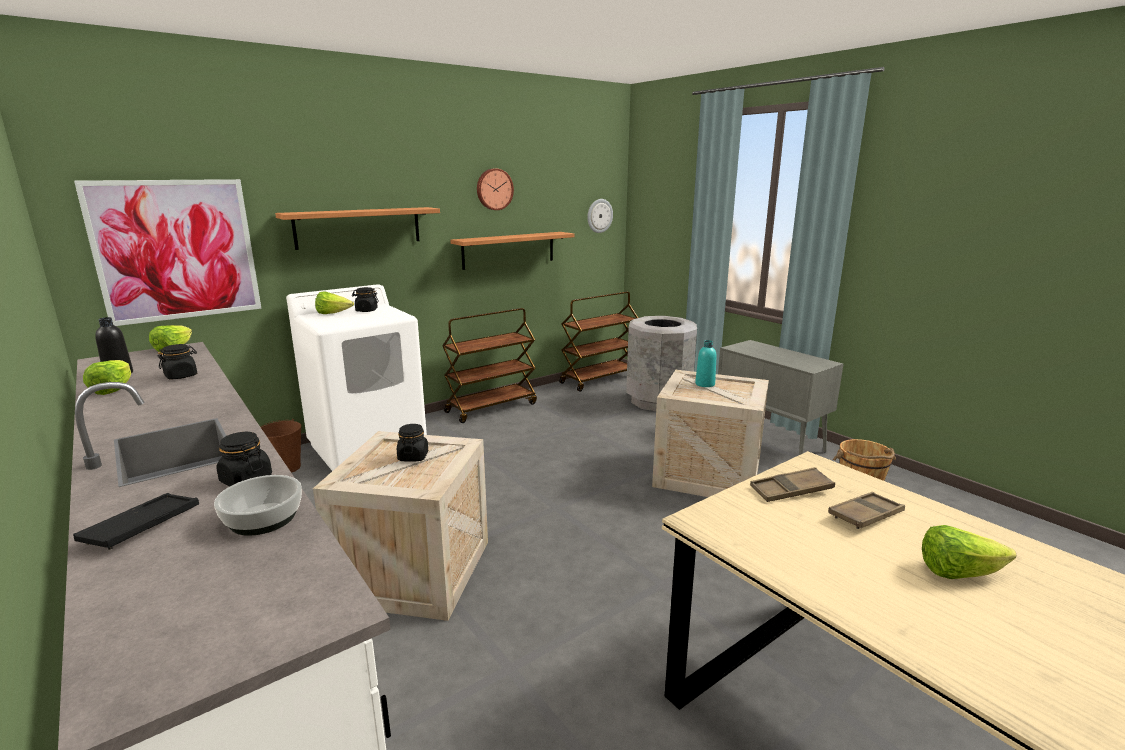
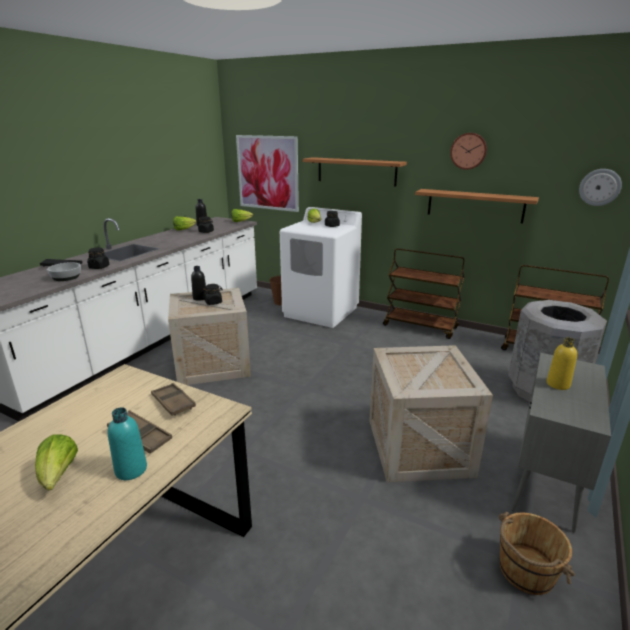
camera: 65 degrees right, 5 degrees up
turquoise bottle [695,340,717,387] -> turquoise bottle moved to [108,407,147,480]
none -> black bottle [191,266,206,301]
none -> yellow bottle [547,337,577,390]

